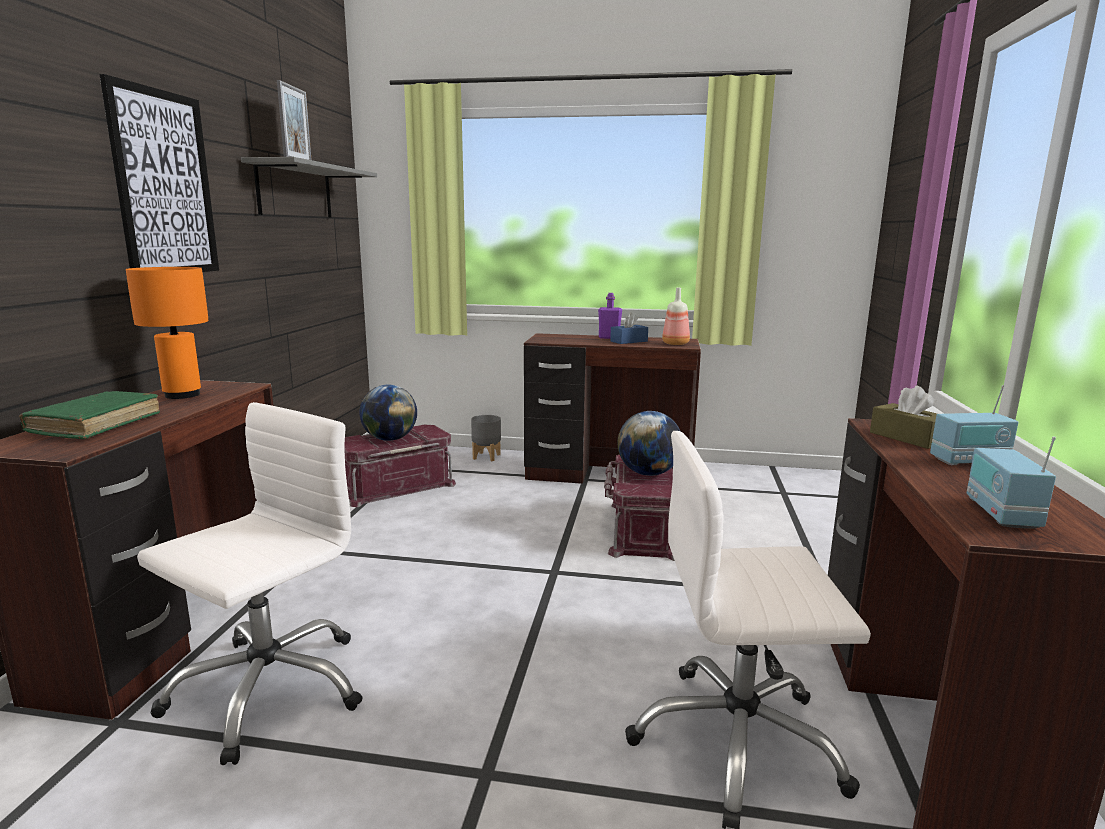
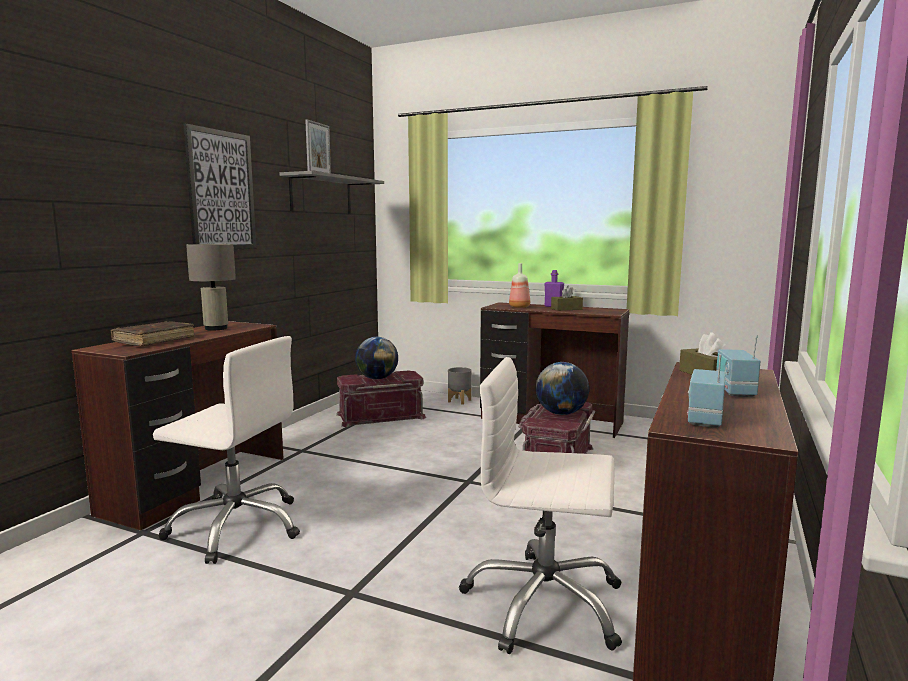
camera: 15 degrees right, 5 degrees down
green book [19,391,160,439] -> brown book [111,321,194,347]
orange table lamp [126,267,208,399] -> grey table lamp [186,244,236,331]
white office chair [137,402,363,765] -> white office chair turned 60 degrees clockwise [153,336,300,564]
blue tissue box [610,313,648,344] -> brown tissue box [551,286,583,311]
bottle [662,288,690,345] -> bottle moved to [509,263,530,308]
radio [930,385,1018,465] -> radio turned 90 degrees clockwise [716,335,760,397]

